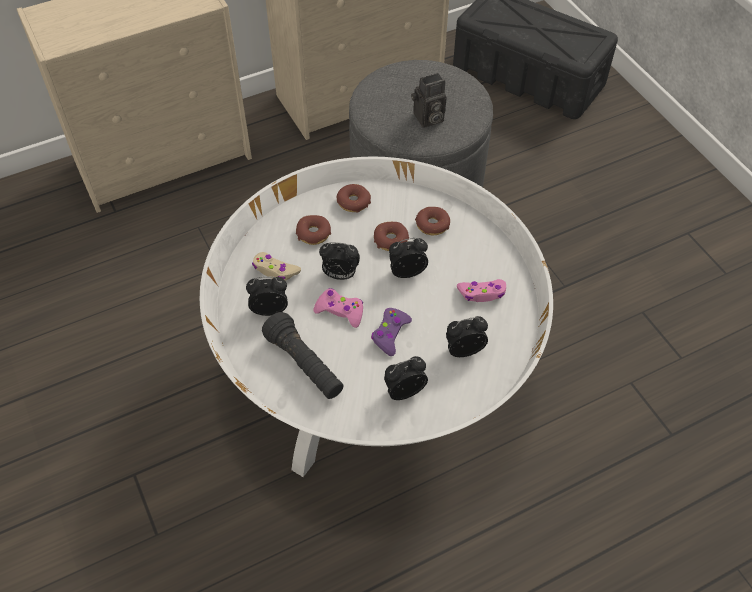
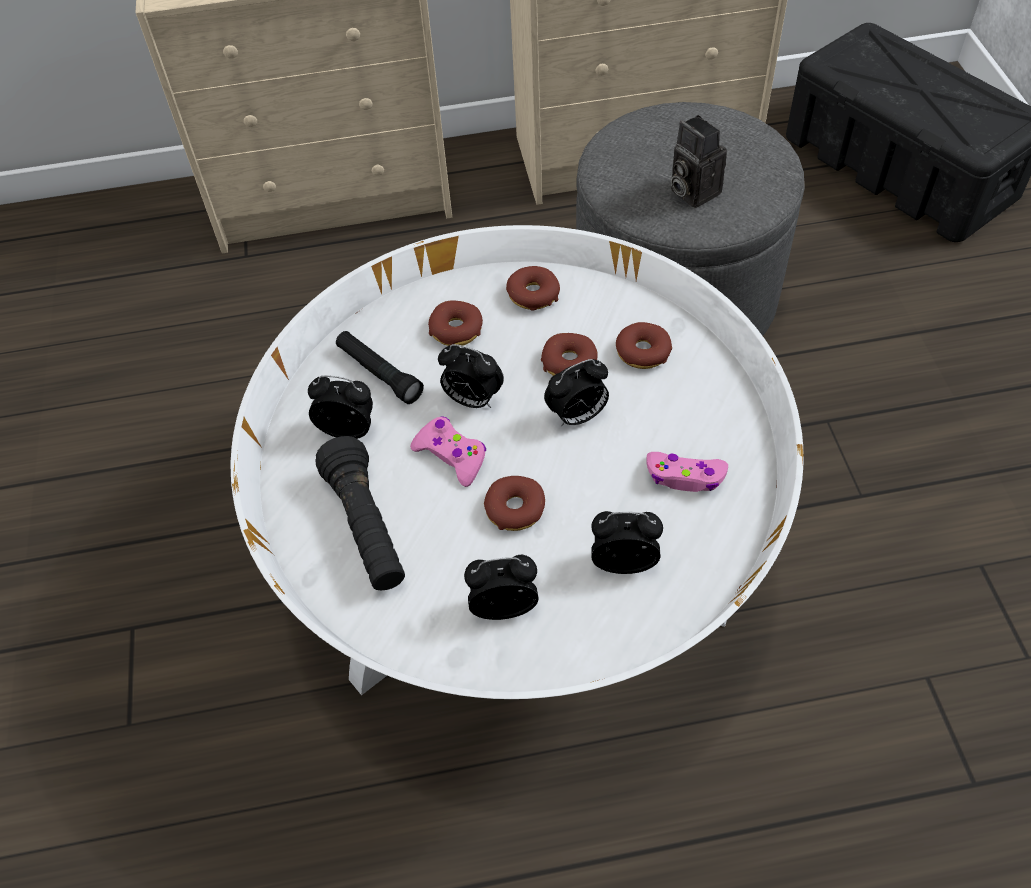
camera: 20 degrees right, 0 degrees up
beige game controller [252,252,301,281] -> black flashlight [336,331,424,404]
purple game controller [371,308,412,356] -> donut [484,476,545,531]
alarm clock [389,238,428,278] -> alarm clock turned 150 degrees clockwise [544,359,609,426]
camera [411,73,447,128] -> camera turned 60 degrees clockwise [671,115,727,208]

